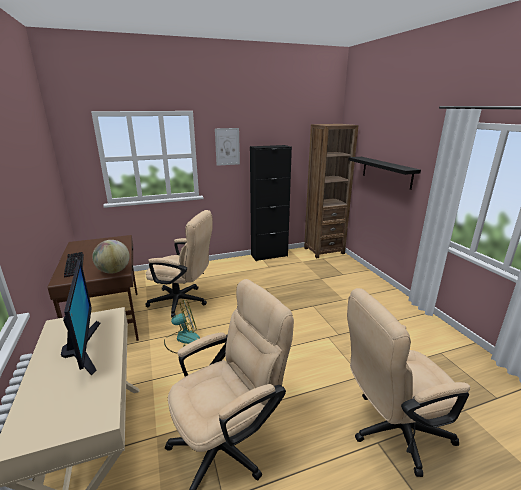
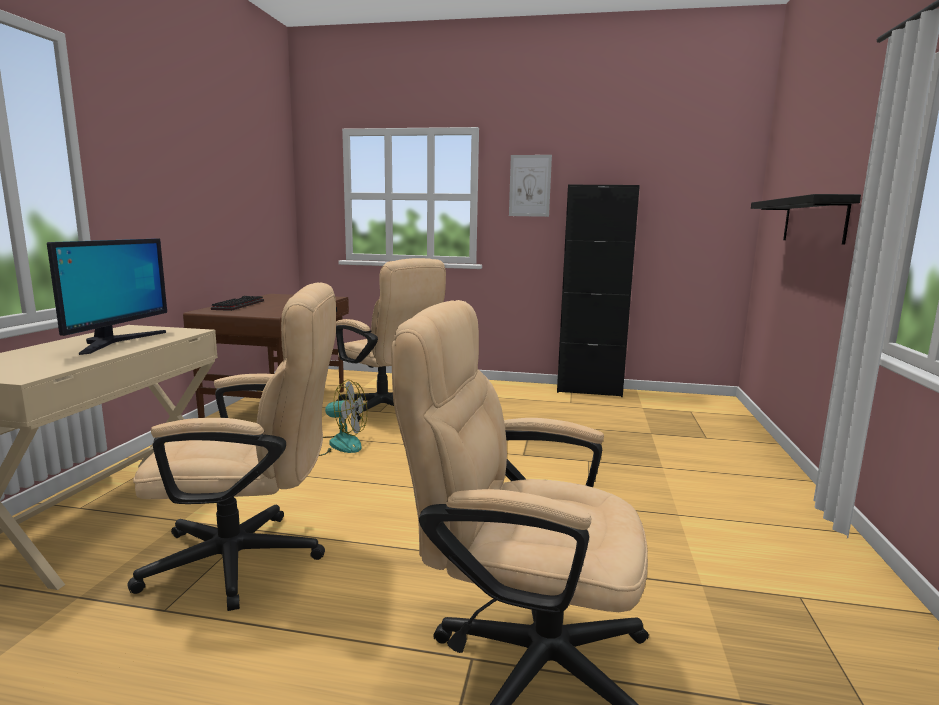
camera: 30 degrees right, 10 degrees down
globe [92,240,130,274] -> none
brown bookcase [304,124,359,258] -> none

